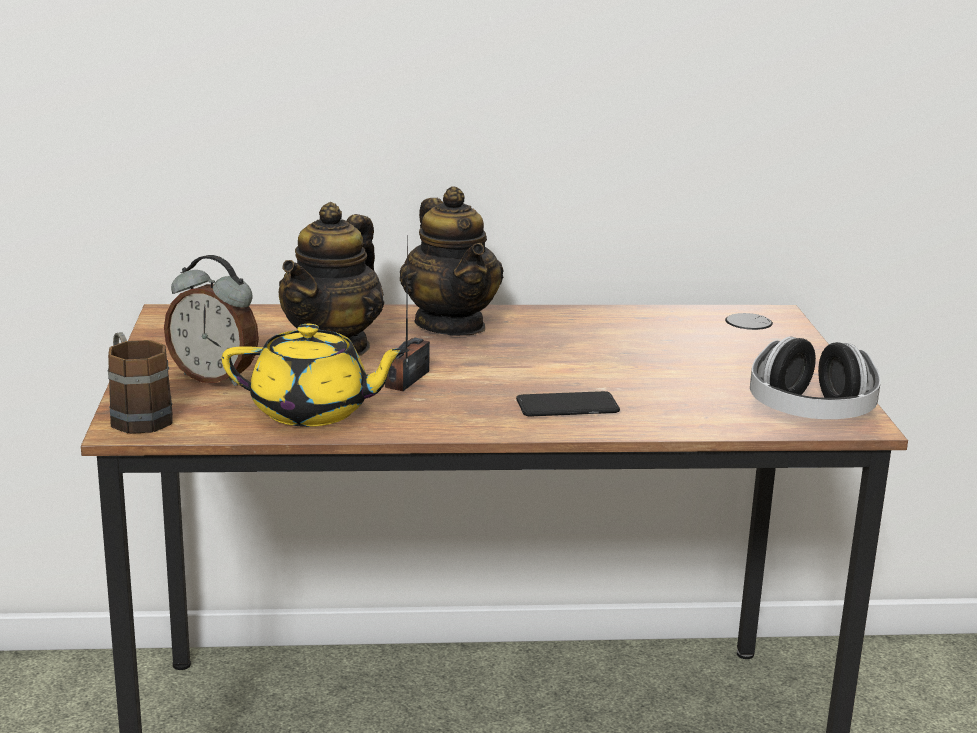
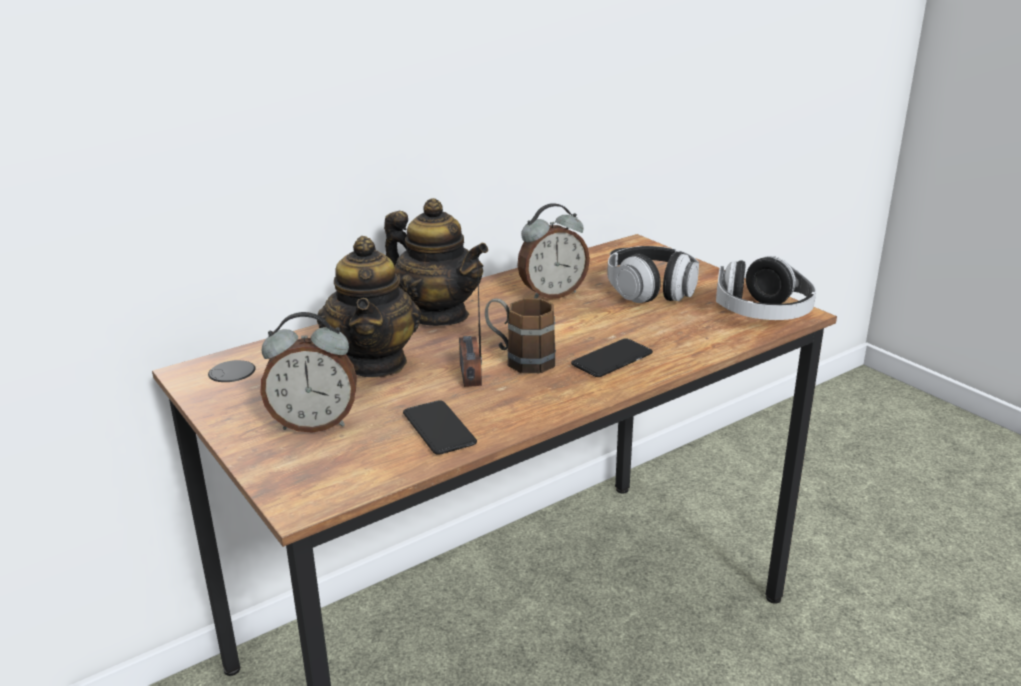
camera: 30 degrees left, 5 degrees up
brown mug [108,332,173,434] -> brown mug moved to [485,298,556,373]
yellow teapot [222,323,409,427] -> phone [403,400,477,454]
none -> alarm clock [517,203,590,299]
none -> headphones [607,246,699,303]

